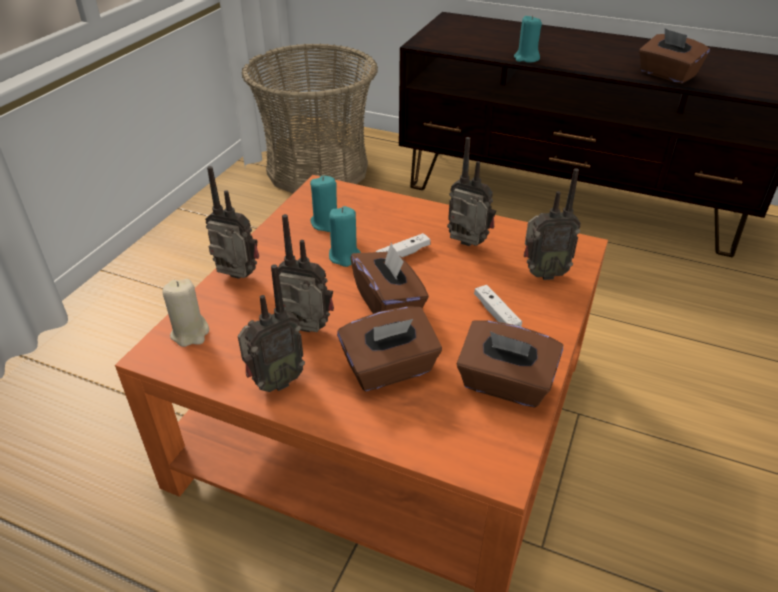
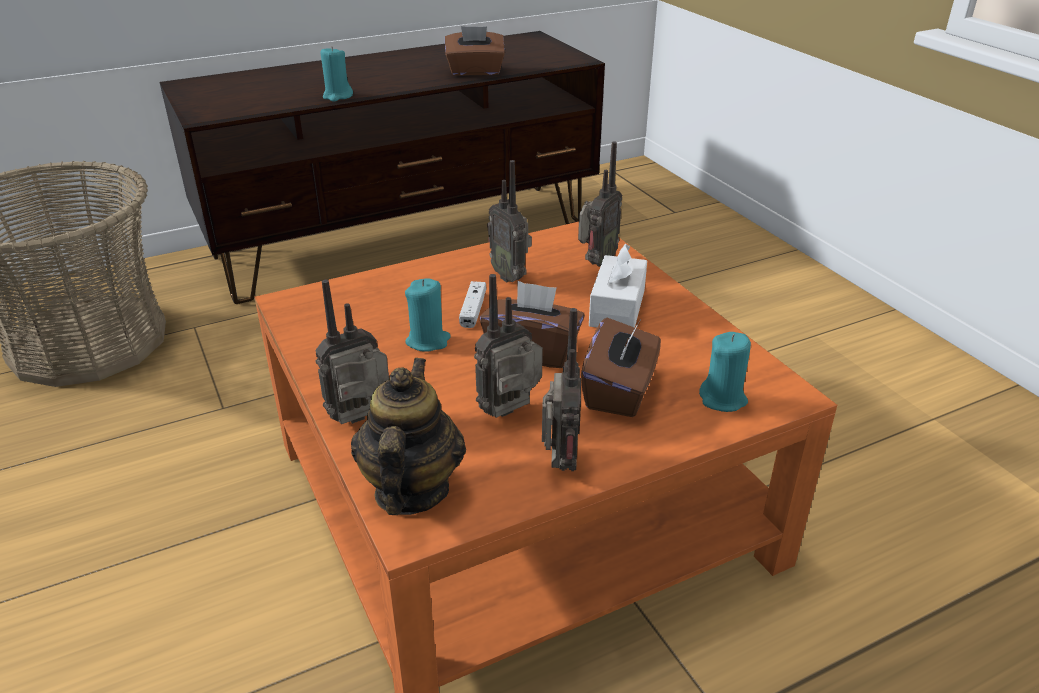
camera: 50 degrees left, 5 degrees down
beige candle [162,279,209,347] -> teapot [351,358,466,515]
turquoise candle [310,175,337,232] -> turquoise candle moved to [699,332,751,412]
radio [447,137,496,246] -> radio turned 105 degrees counterclockwise [487,160,532,283]
brown tissue box [456,320,563,408] -> none
white game controller [474,285,522,327] -> white tissue box [589,244,647,328]

